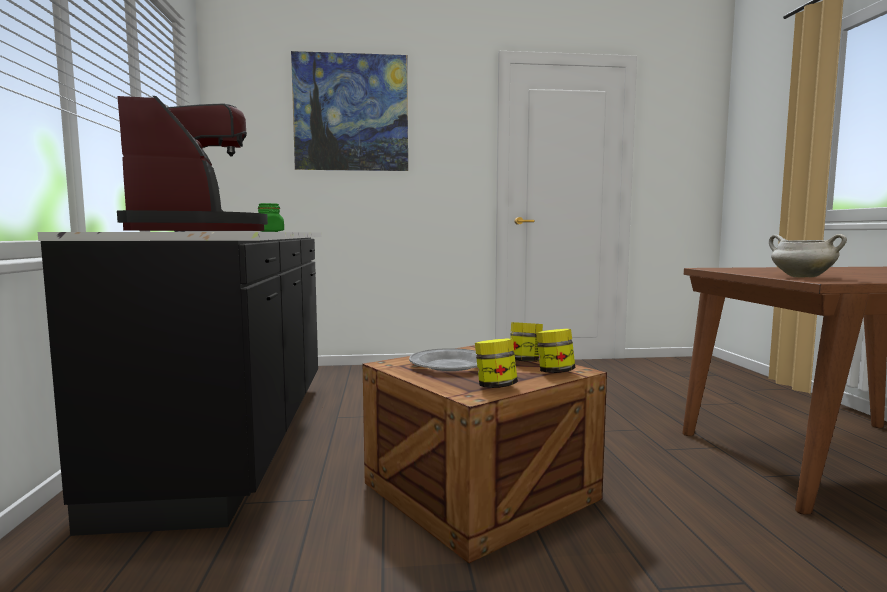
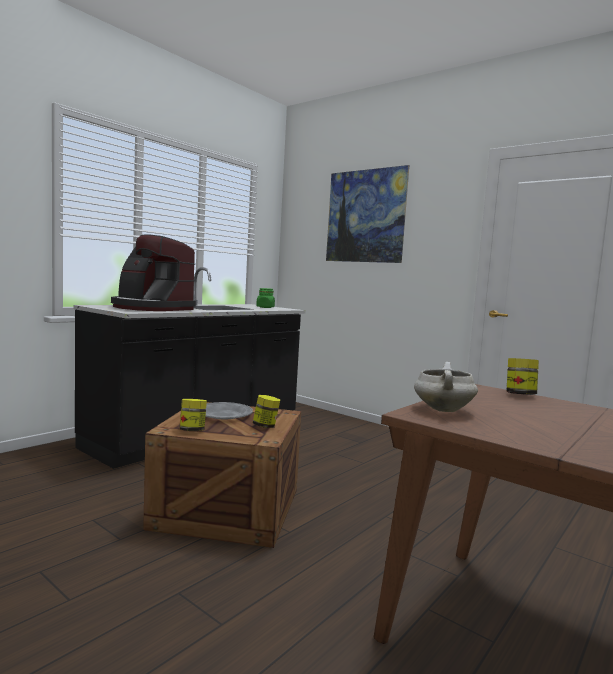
camera: 45 degrees right, 0 degrees up
coffee machine [117,96,268,231] -> coffee machine turned 90 degrees clockwise [111,234,196,311]
jar [536,329,575,373] -> jar moved to [506,358,539,395]

